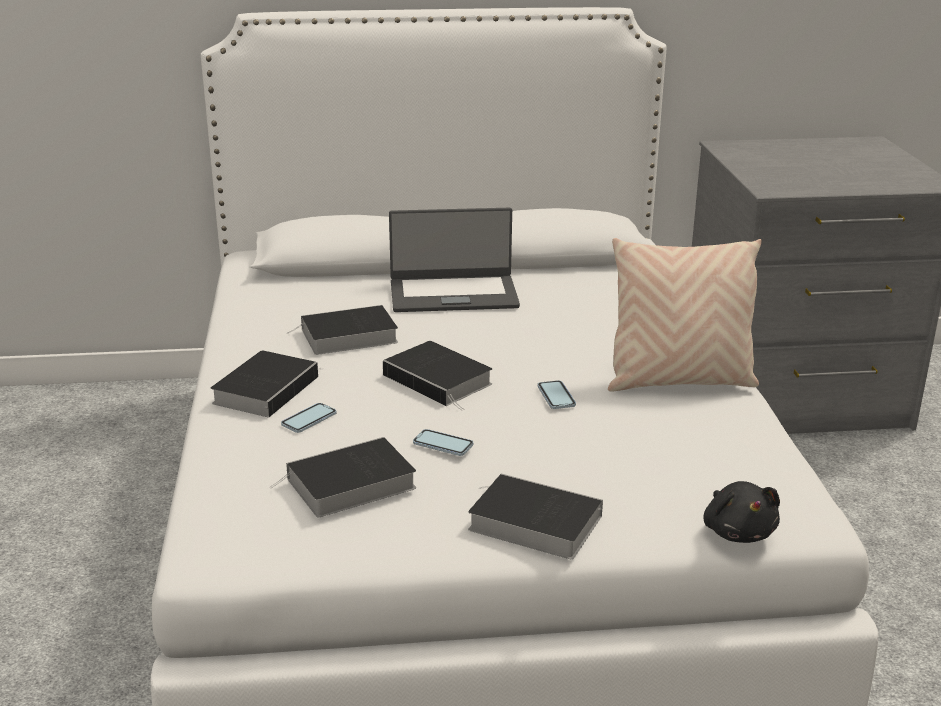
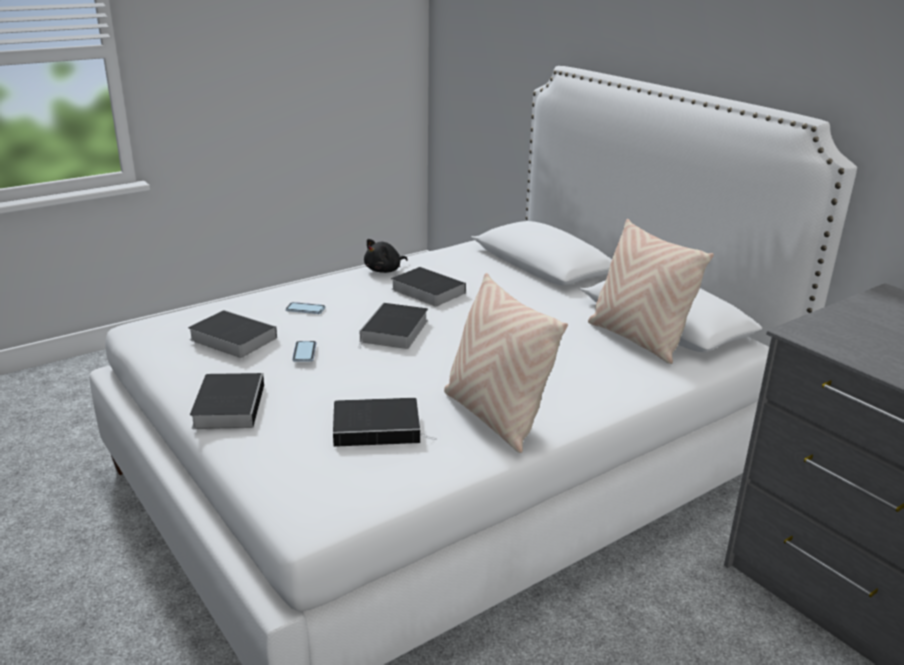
camera: 60 degrees right, 0 degrees up
book [211,350,321,418] -> book moved to [333,398,437,447]
laptop [389,208,520,312] -> none
phone [538,380,576,409] -> none
black plush toy [703,481,780,543] -> black plush toy moved to [364,239,408,273]
none -> beige pillow [588,219,714,364]

